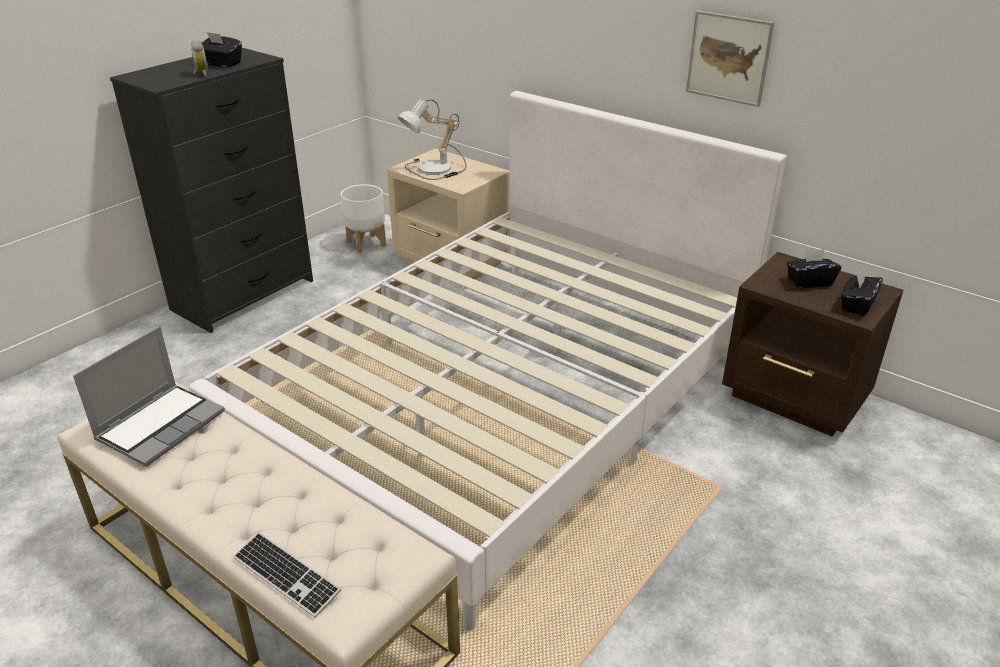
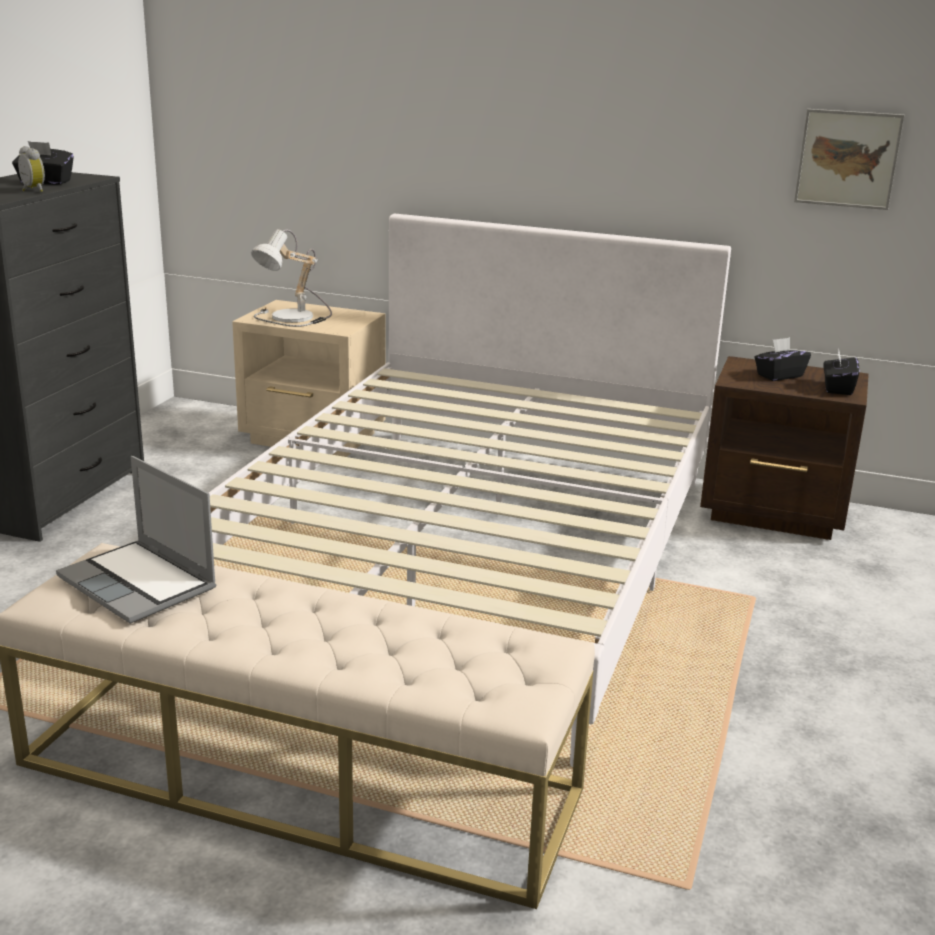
camera: 20 degrees left, 10 degrees down
laptop [73,326,225,466] -> laptop turned 120 degrees clockwise [56,456,217,624]
keyboard [233,532,341,618] -> none
white planter [341,184,386,253] -> none
picture [686,10,775,107] -> picture moved to [794,109,904,210]

